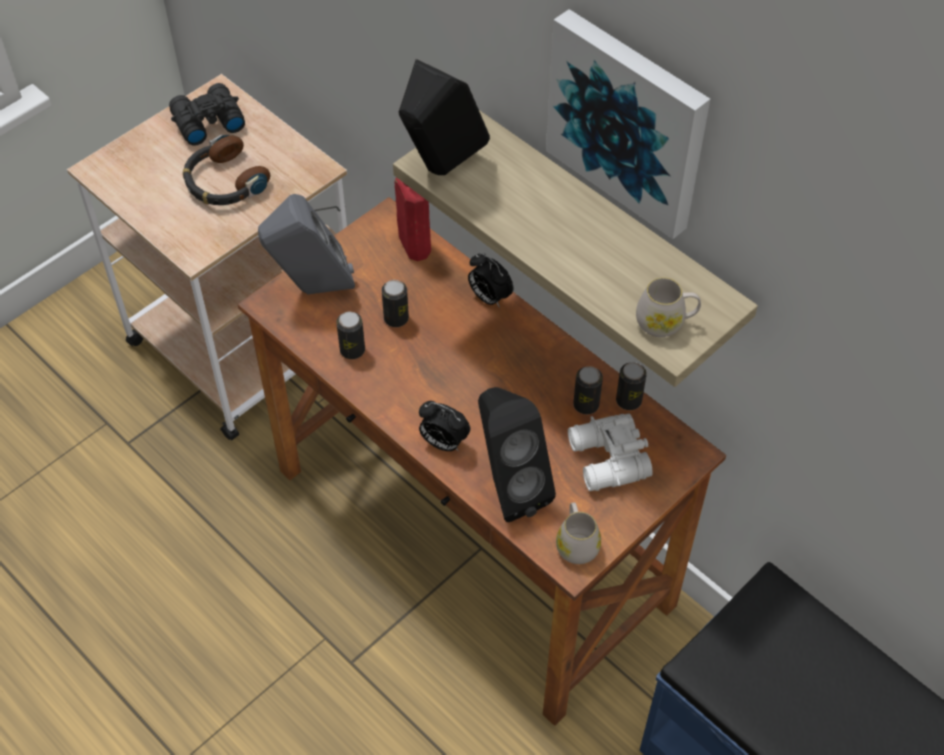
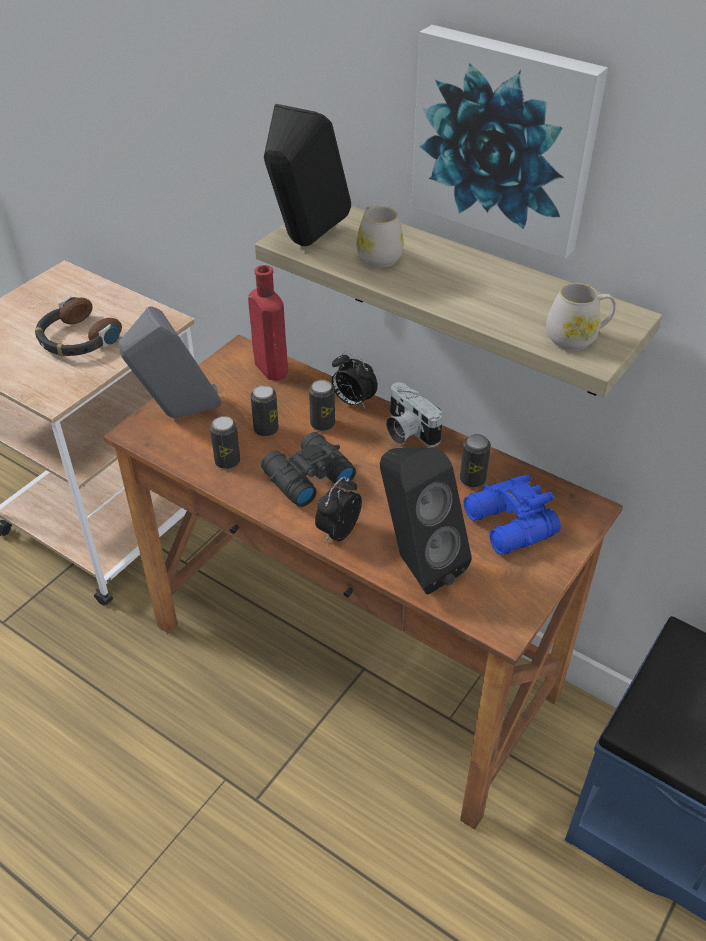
camera: 10 degrees left, 10 degrees down
black binoculars [169,83,245,146] -> black binoculars moved to [261,432,356,507]
alarm clock [419,401,470,451] -> alarm clock turned 105 degrees clockwise [315,477,362,542]
white mug [556,502,601,564] -> white mug moved to [356,206,404,268]
white binoculars [568,413,653,491] -> blue binoculars [464,475,561,555]
can [616,362,647,410] -> can moved to [309,380,335,431]
none -> camera [386,382,443,447]

